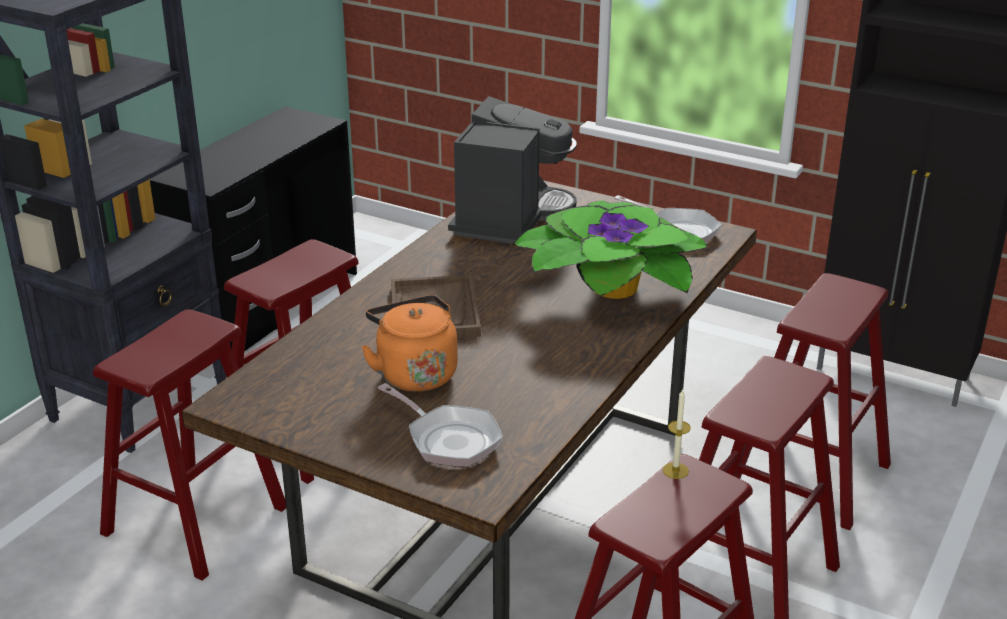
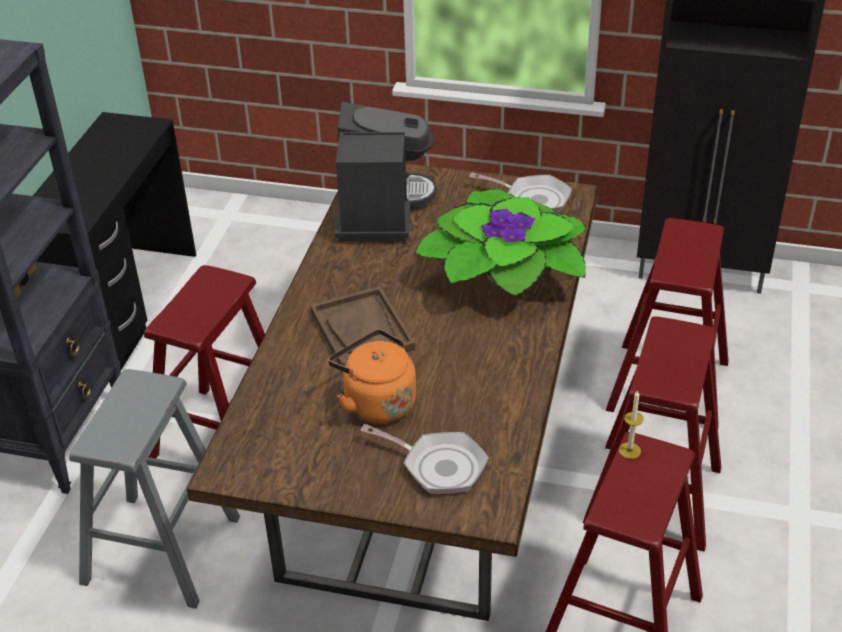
camera: 15 degrees left, 10 degrees up
red stool [93,309,286,581] -> grey stool [69,369,240,609]

